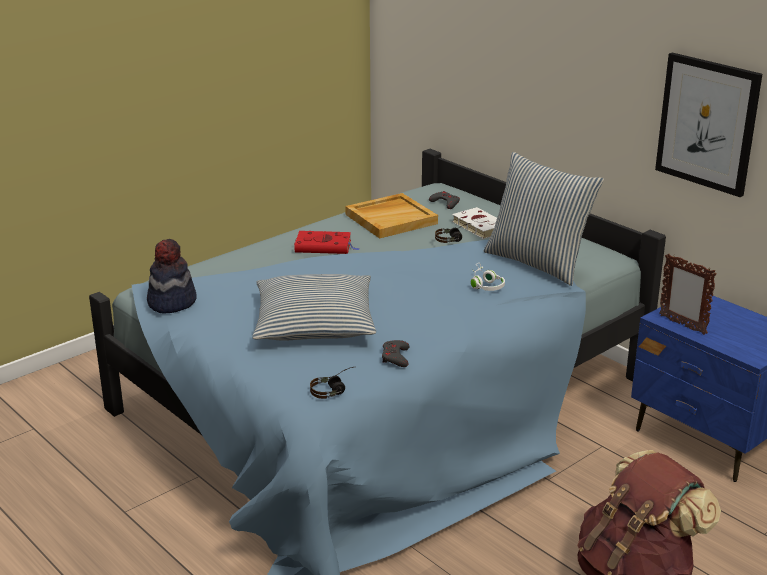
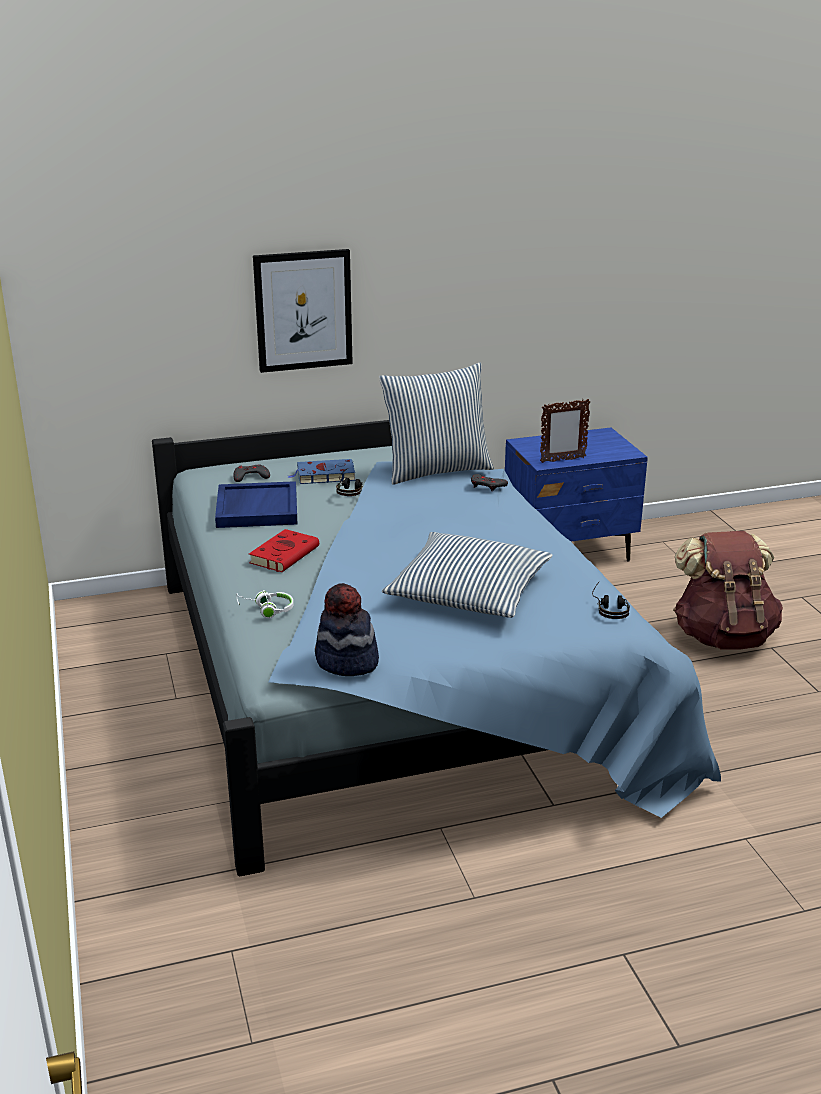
camera: 65 degrees left, 0 degrees up
beige tray [345,193,438,239] -> blue tray [215,481,297,528]
grey game controller [382,340,409,367] -> grey game controller moved to [471,474,508,491]
white book [452,207,497,239] -> blue book [288,459,355,484]
white headphones [471,263,505,291] -> white headphones moved to [236,590,294,618]
picture [655,52,762,197] -> picture moved to [253,249,353,373]

